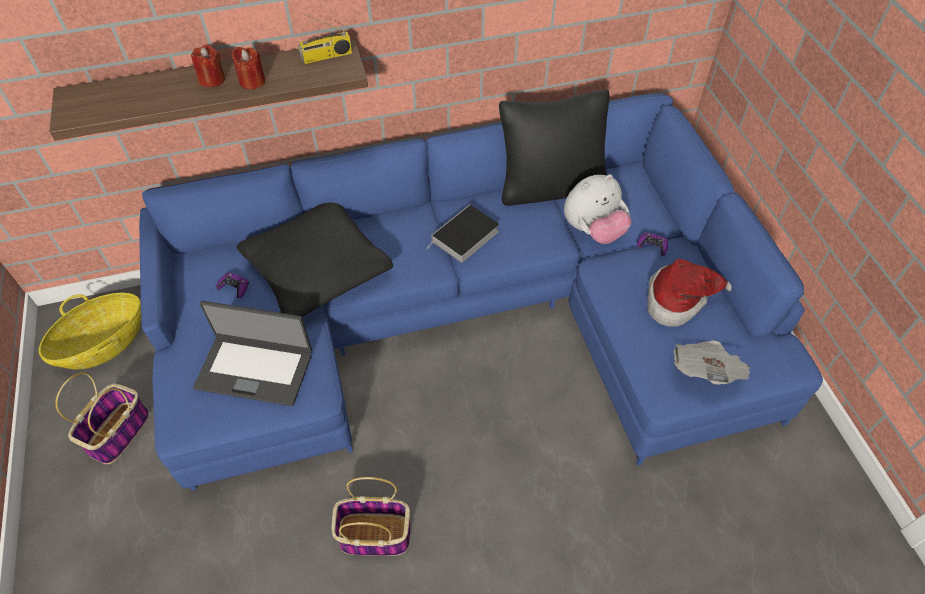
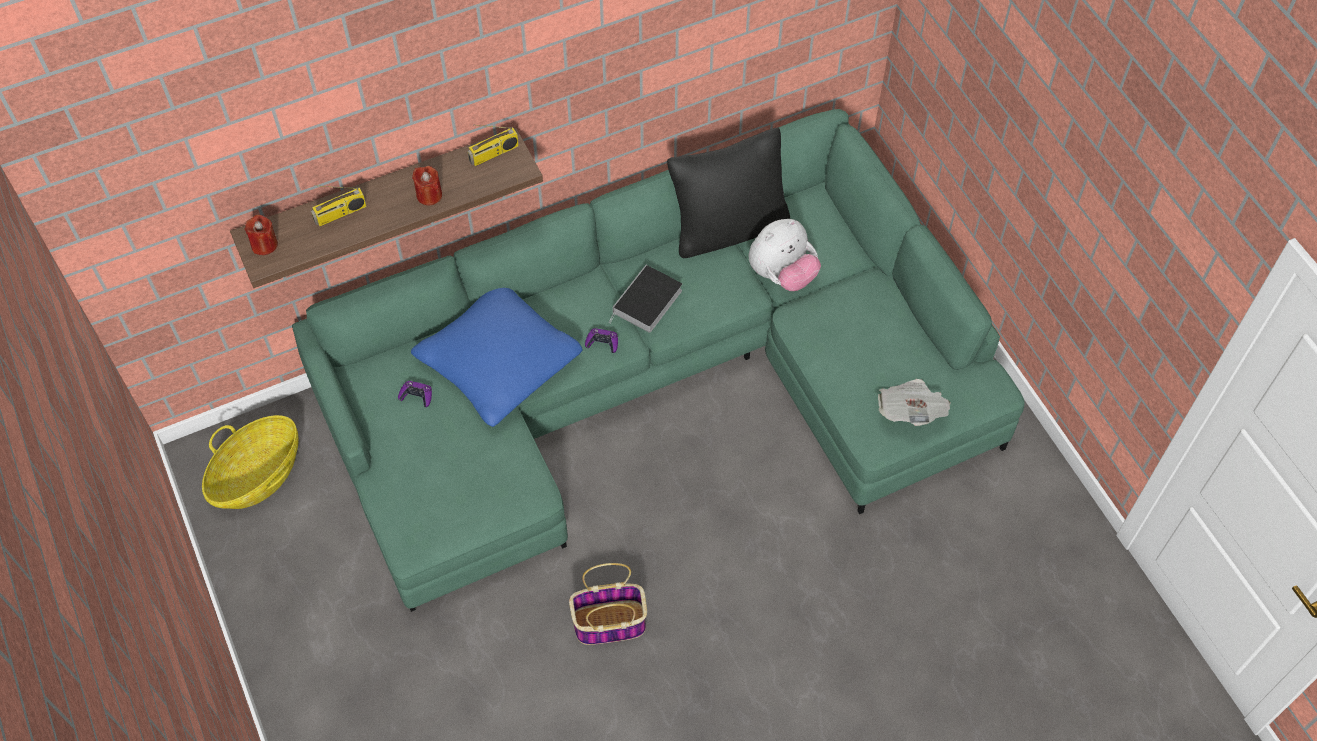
camera: 10 degrees left, 5 degrees up
basket [55,372,150,464] -> none
blue sofa [139,94,823,490] -> green sofa [292,109,1025,612]
red candle [191,44,225,87] -> red candle moved to [245,215,278,255]
laptop [193,301,312,406] -> none
black pillow [237,202,393,317] -> blue pillow [411,288,583,427]
purple game controller [637,232,668,256] -> purple game controller moved to [585,328,618,353]
hat [647,259,731,327] -> none
none -> radio [311,185,367,226]

